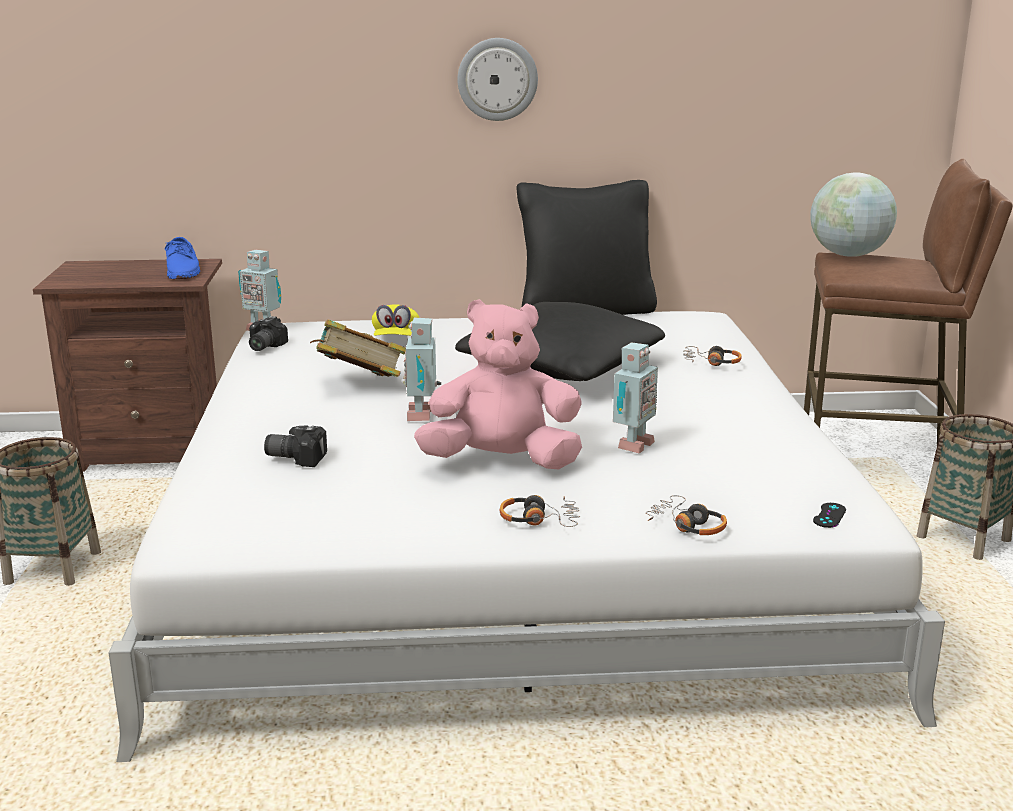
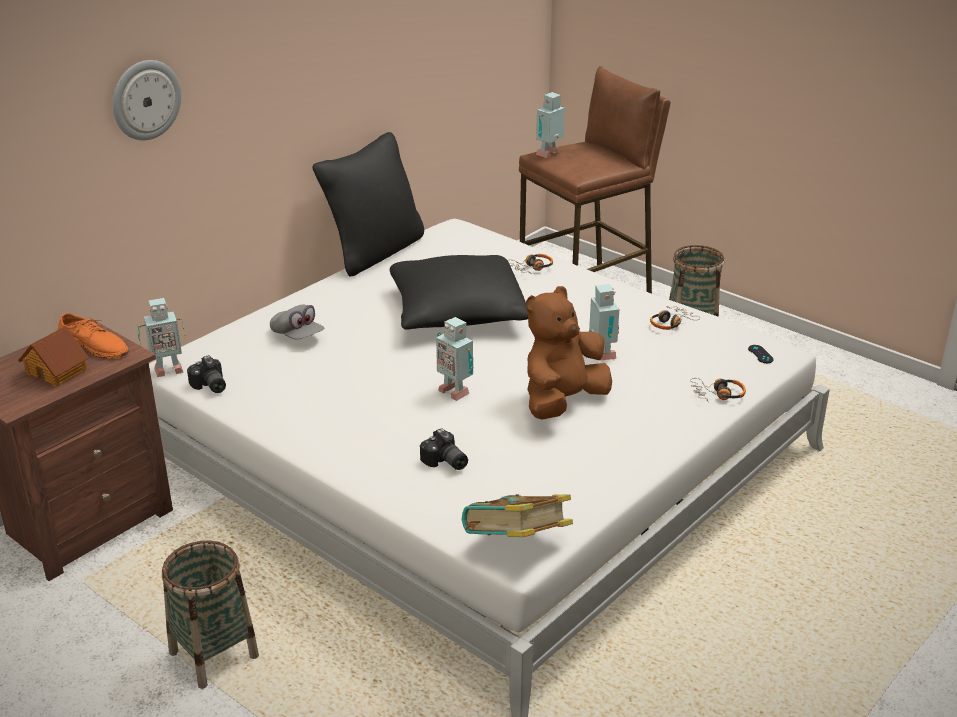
camera: 45 degrees left, 10 degrees up
blue shoe [165,237,200,279] -> orange shoe [58,313,128,359]
camera [264,425,327,467] -> camera turned 90 degrees counterclockwise [420,428,468,470]
book [310,319,406,377] -> book moved to [462,494,573,537]
yellow cap [372,304,419,336] -> grey cap [270,305,324,340]
pink plush toy [414,299,582,469] -> brown plush toy [526,286,612,420]
wall clock [458,38,538,121] -> wall clock moved to [113,60,181,140]
headphones [500,495,580,527] -> headphones moved to [650,306,699,330]
globe [810,172,897,257] -> toy robot [536,92,565,158]
none -> toy house [18,326,89,387]

